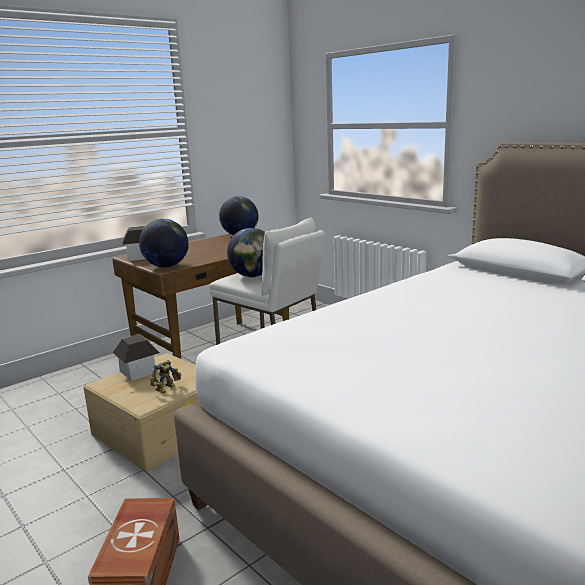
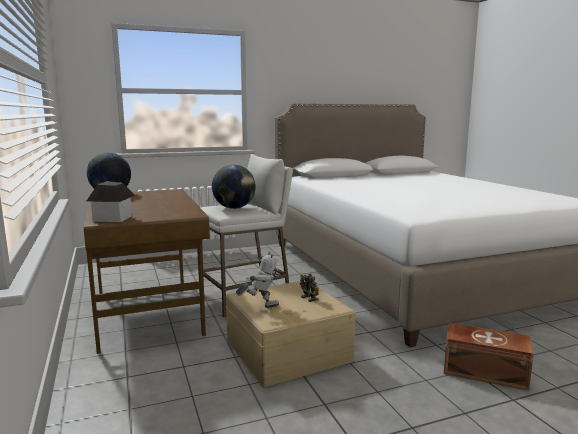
camera: 70 degrees left, 5 degrees down
toy house [113,334,160,381] -> toy robot [236,251,281,308]
globe [139,219,189,267] -> none

